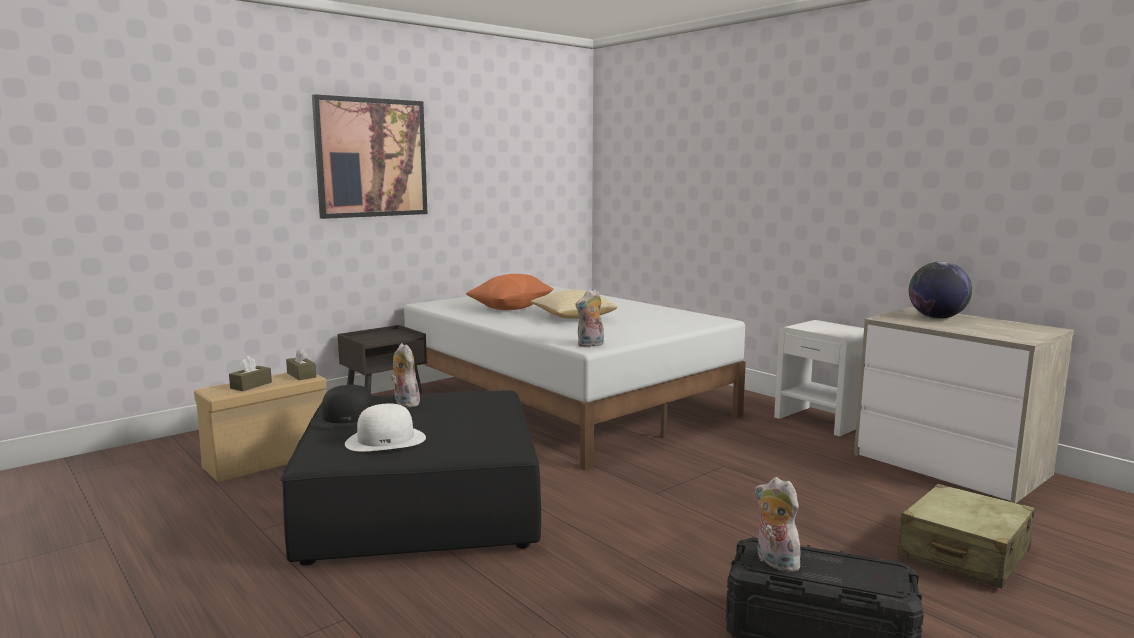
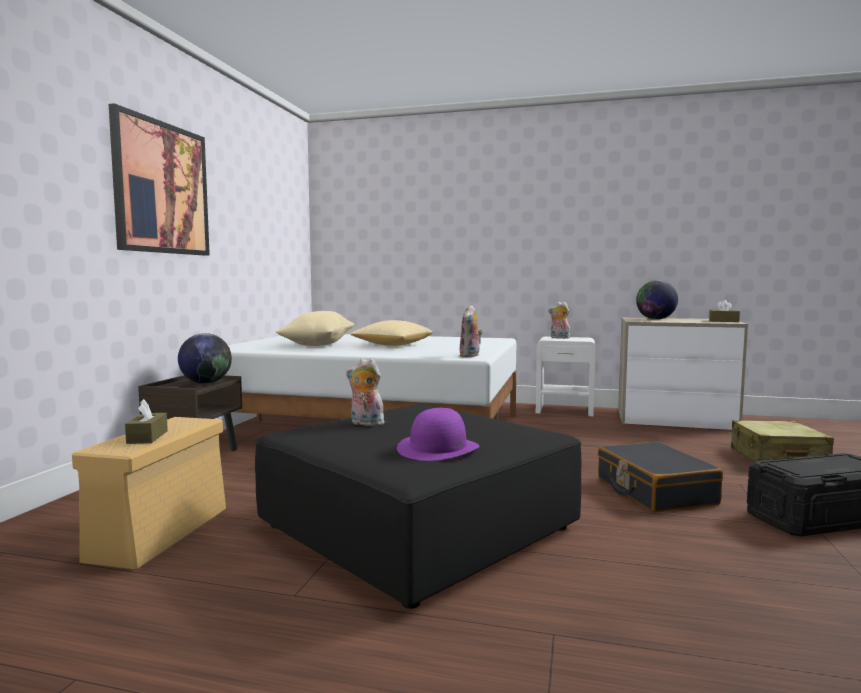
camera: 35 degrees left, 5 degrees down
brown tissue box [286,347,316,380] -> brown tissue box moved to [709,300,740,322]
black hat [311,385,374,427] -> none
white hat [345,404,426,451] -> purple hat [397,408,479,461]
orange pillow [466,274,553,310] -> beige pillow [276,311,355,346]
plush toy [755,477,800,572] -> plush toy moved to [548,302,570,339]
none -> globe [178,333,232,384]
none -> black suitcase [598,442,723,512]

